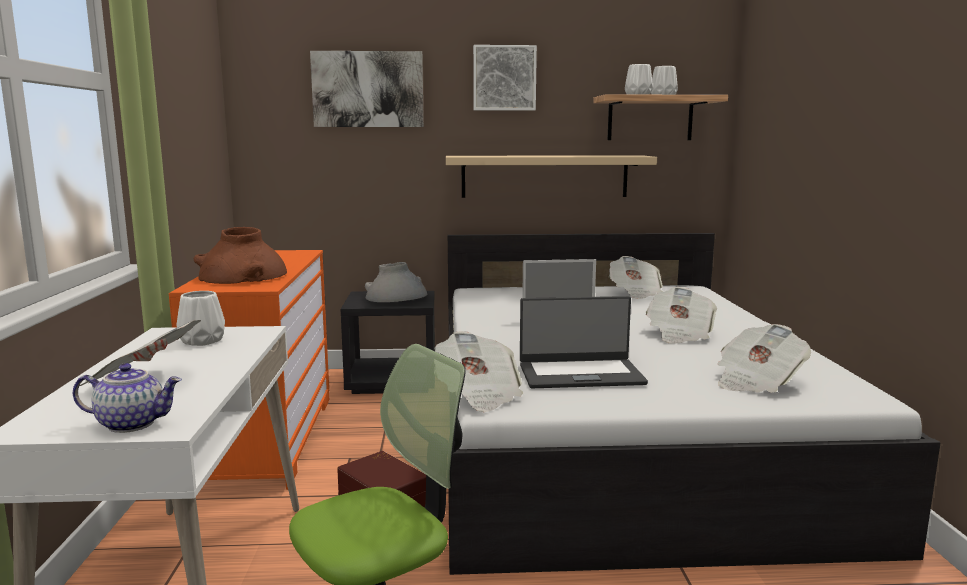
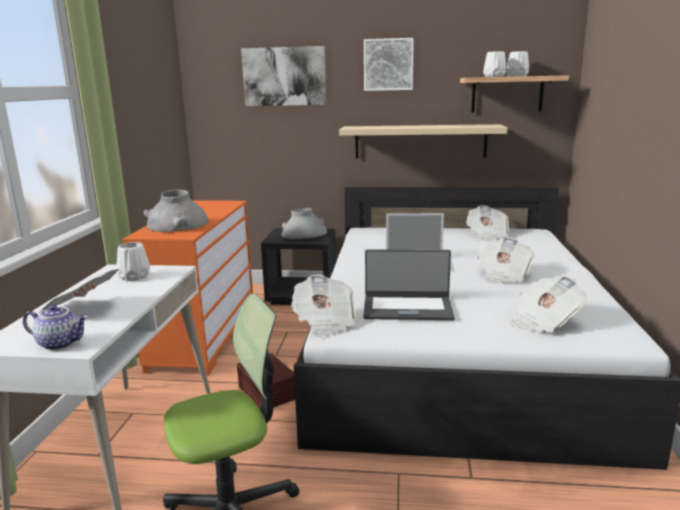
camera: 10 degrees right, 5 degrees up
brown vase [194,227,287,284] -> grey vase [144,189,209,232]

